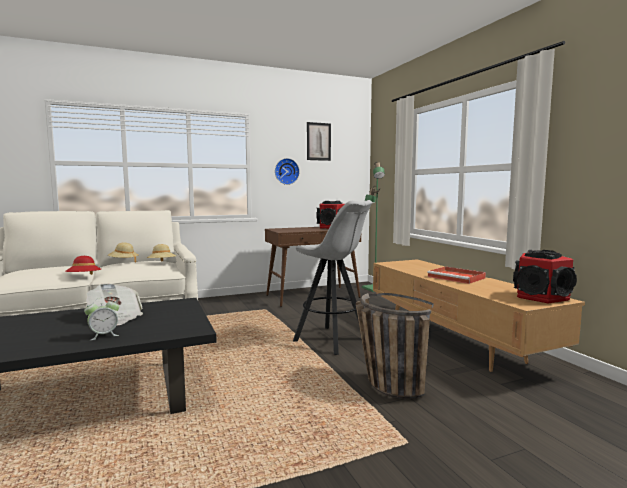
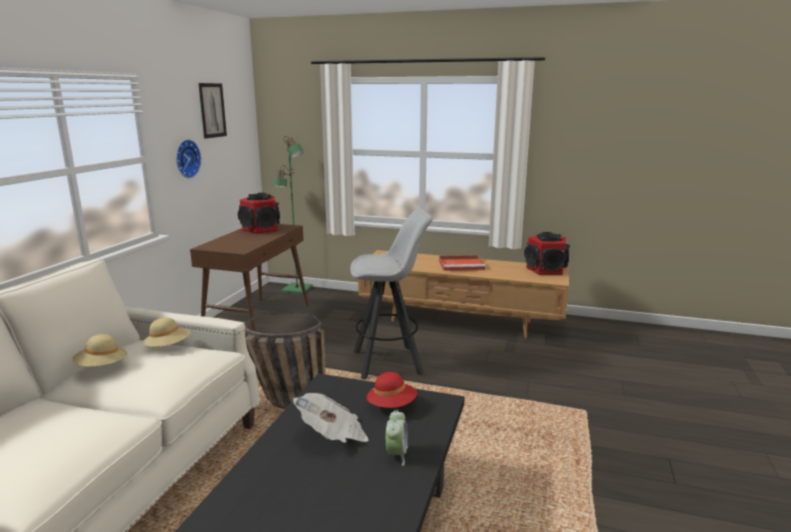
camera: 50 degrees left, 10 degrees up
red hat [65,256,101,275] -> red hat moved to [367,372,417,408]
basket [356,293,434,399] -> basket moved to [244,312,326,409]

